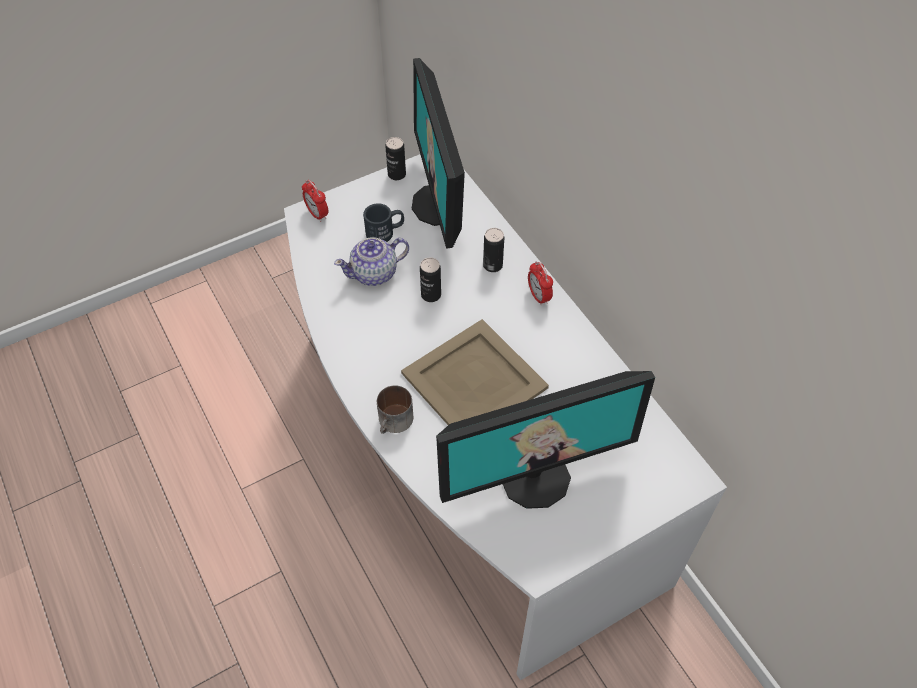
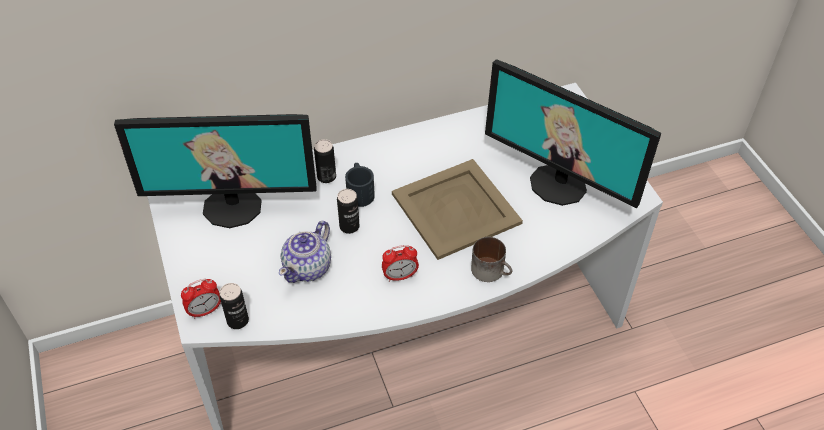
camera: 80 degrees left, 5 degrees down
teapot [334,237,409,286] -> teapot turned 45 degrees clockwise [279,221,331,283]
black mug [363,203,404,242] -> black mug moved to [345,163,375,207]
can [385,137,406,180] -> can moved to [219,283,249,329]
monitor [436,371,655,509] -> monitor turned 135 degrees clockwise [485,59,661,208]
alarm clock [528,261,553,306] -> alarm clock moved to [382,245,419,282]

